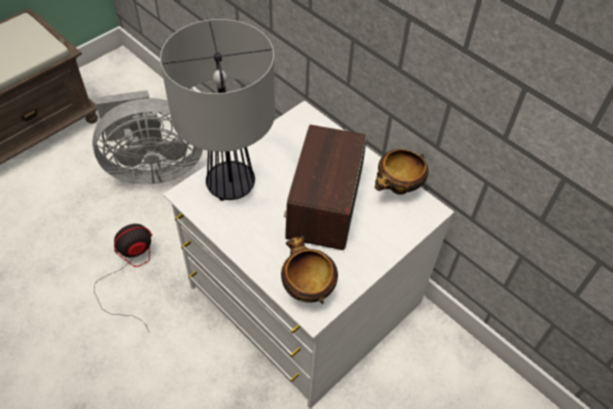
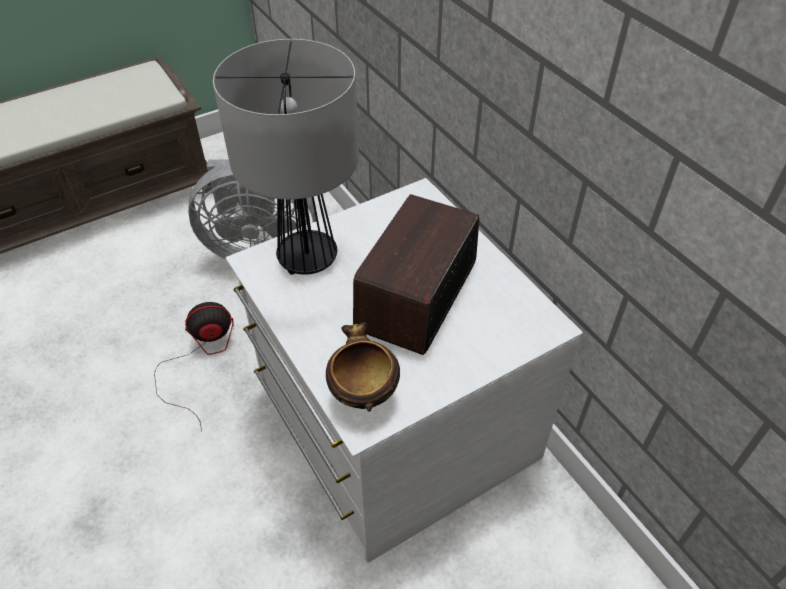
camera: 15 degrees right, 5 degrees down
bowl [375,149,429,195] -> none

